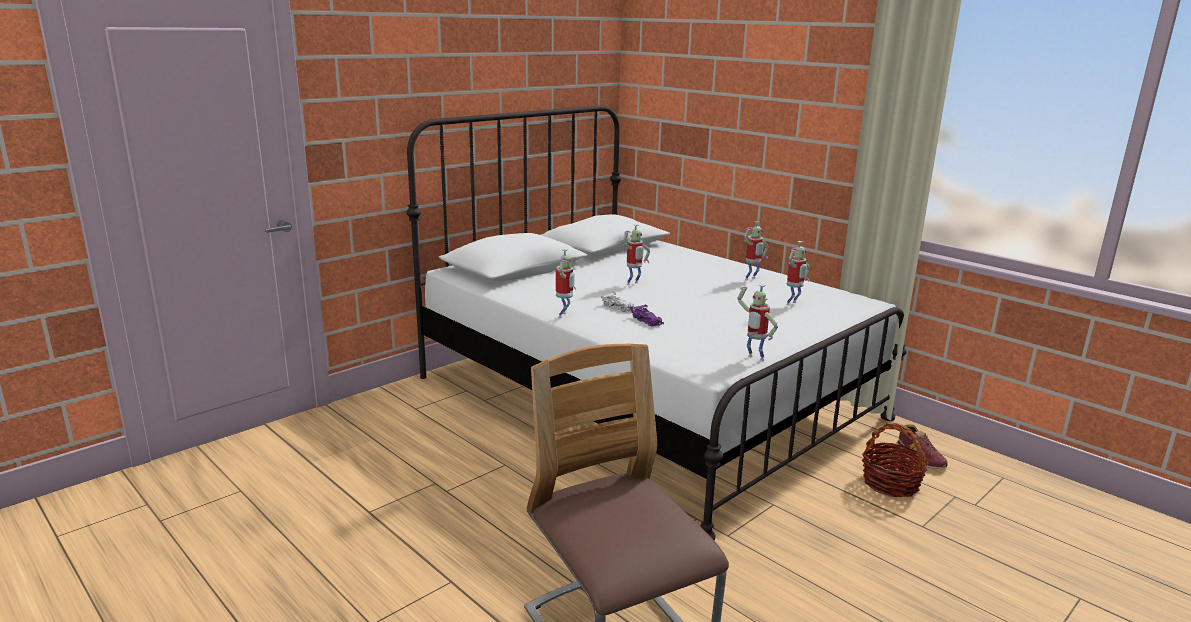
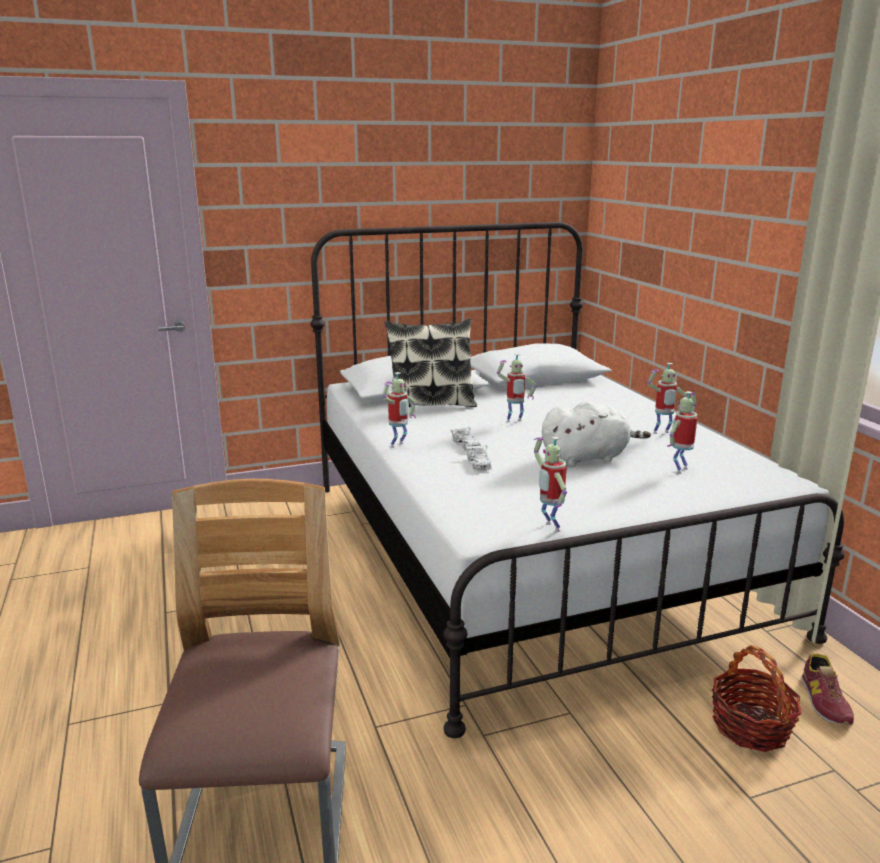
camera: 25 degrees right, 0 degrees up
purple toy car [630,304,664,327] -> white toy car [466,445,492,471]
toy robot [786,241,810,306] -> toy robot turned 150 degrees clockwise [667,391,698,474]
none -> pillow [384,318,477,407]
none -> white plush toy [542,401,651,466]

